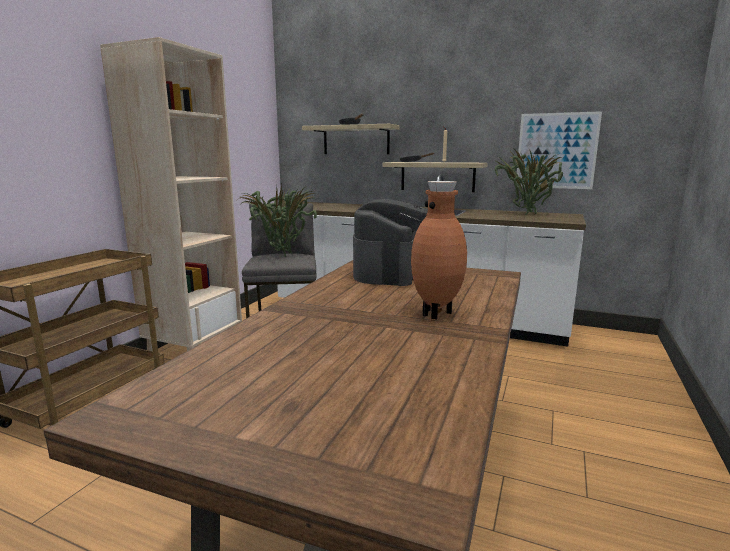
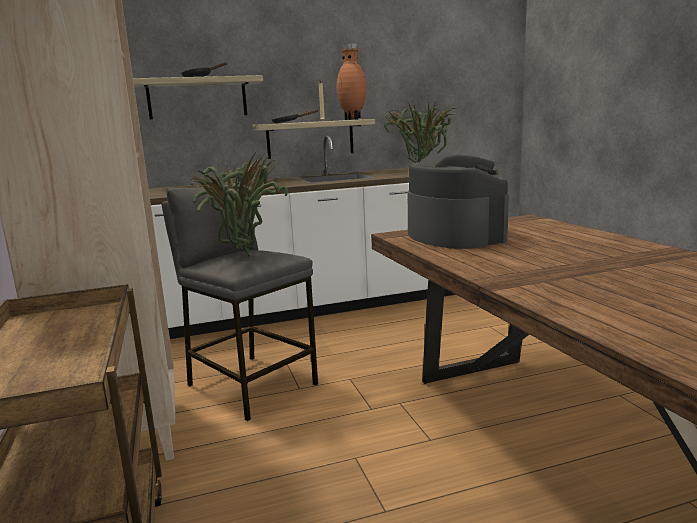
camera: 40 degrees left, 0 degrees up
brown vase [411,181,467,319] -> brown vase moved to [337,44,367,120]
picture [516,111,602,189] -> none

